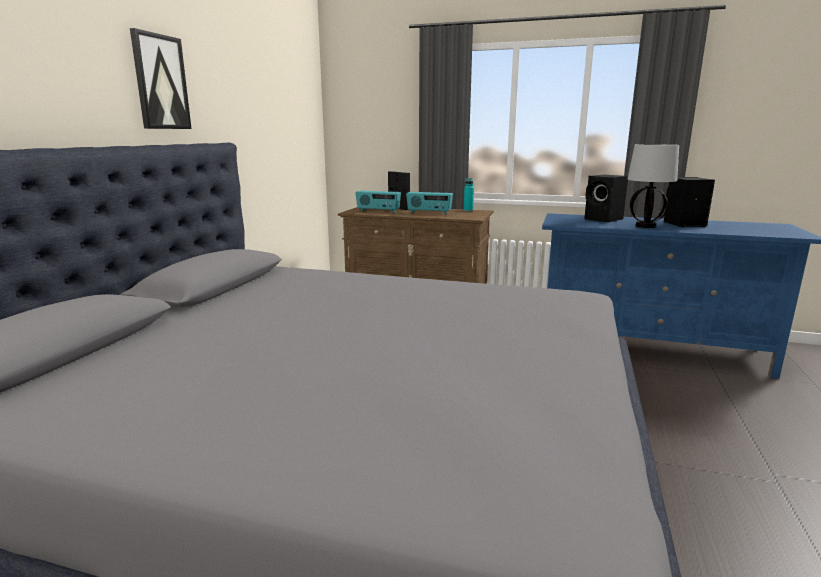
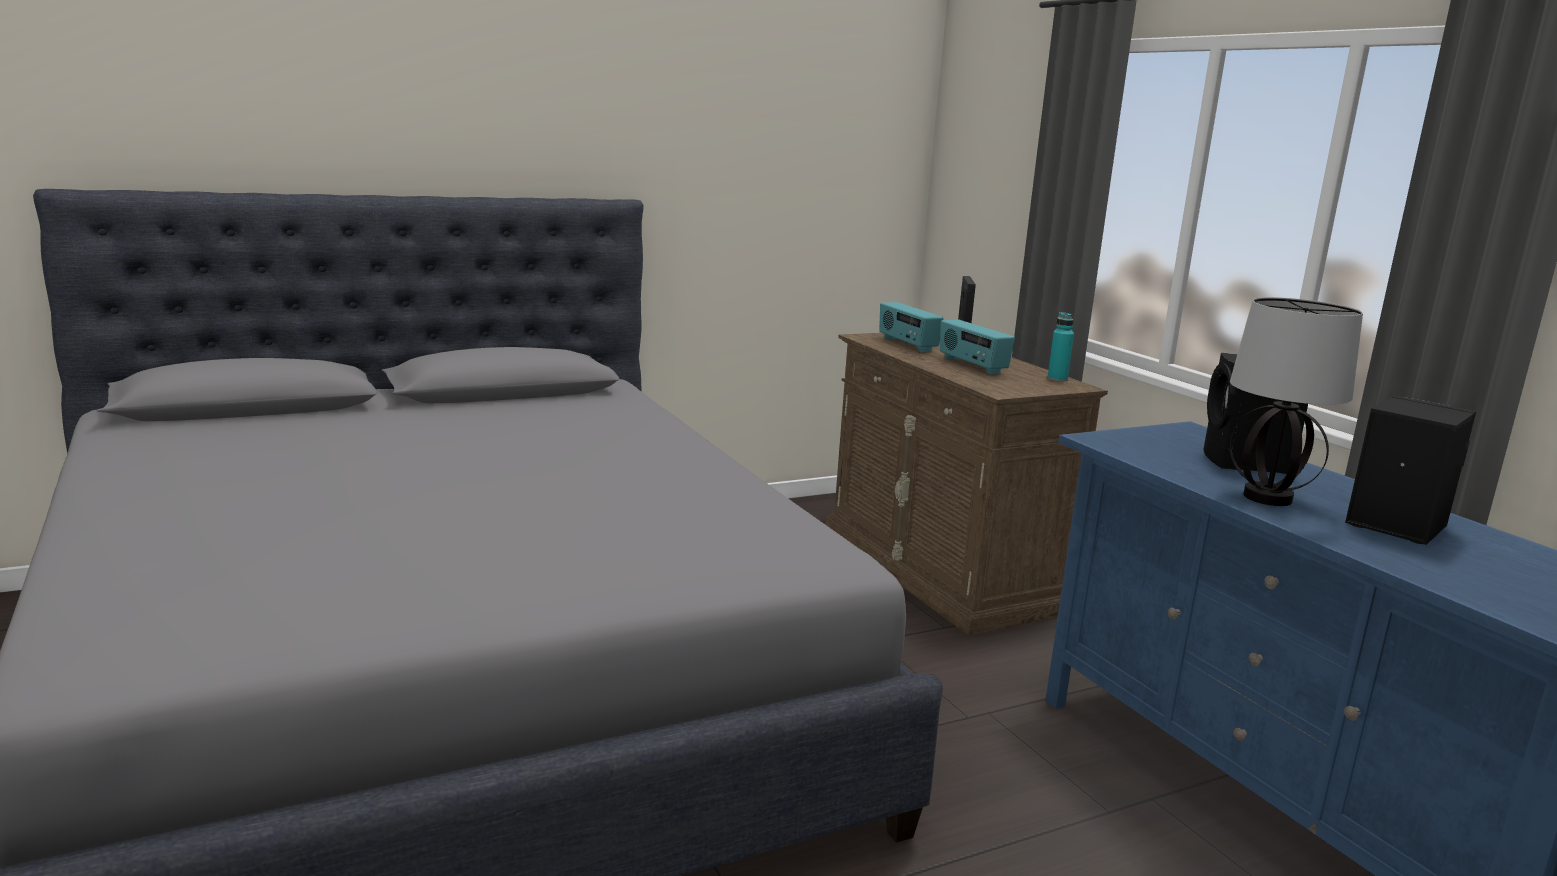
camera: 45 degrees right, 0 degrees up
picture [130,28,191,129] -> none

